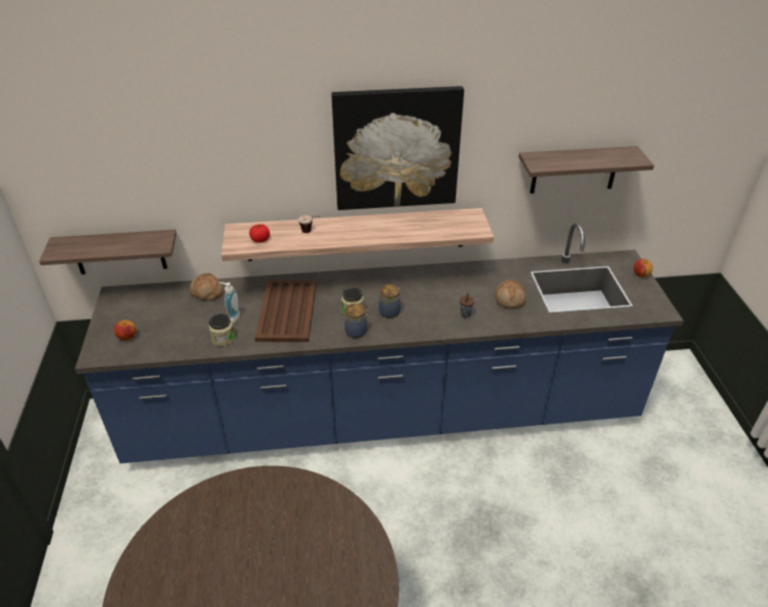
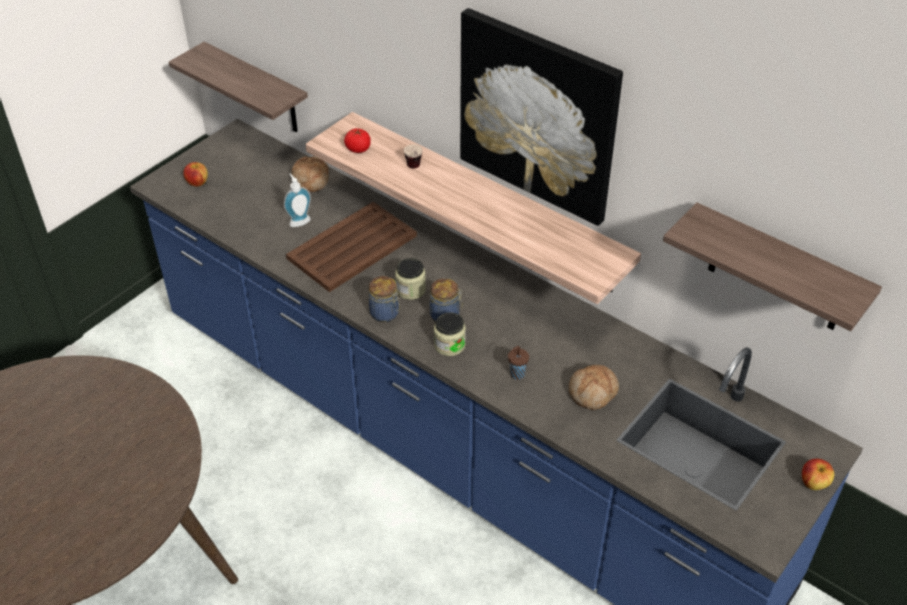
camera: 45 degrees right, 5 degrees up
jar [209,314,235,346] -> jar moved to [434,312,466,356]

